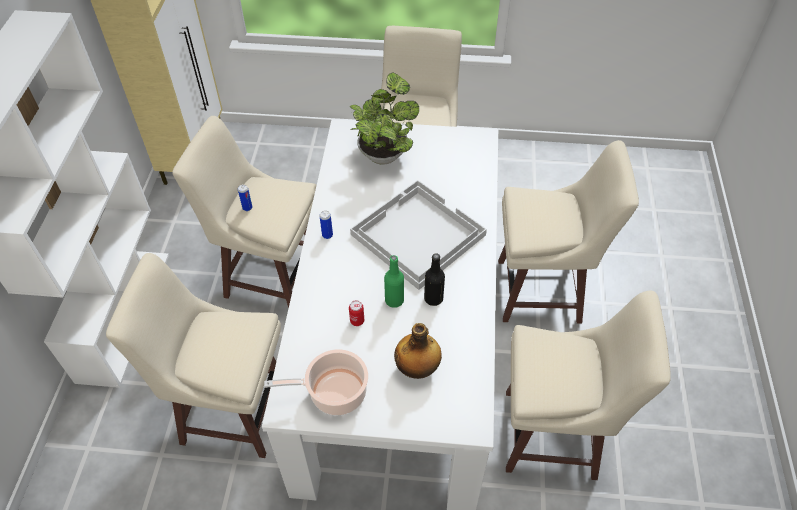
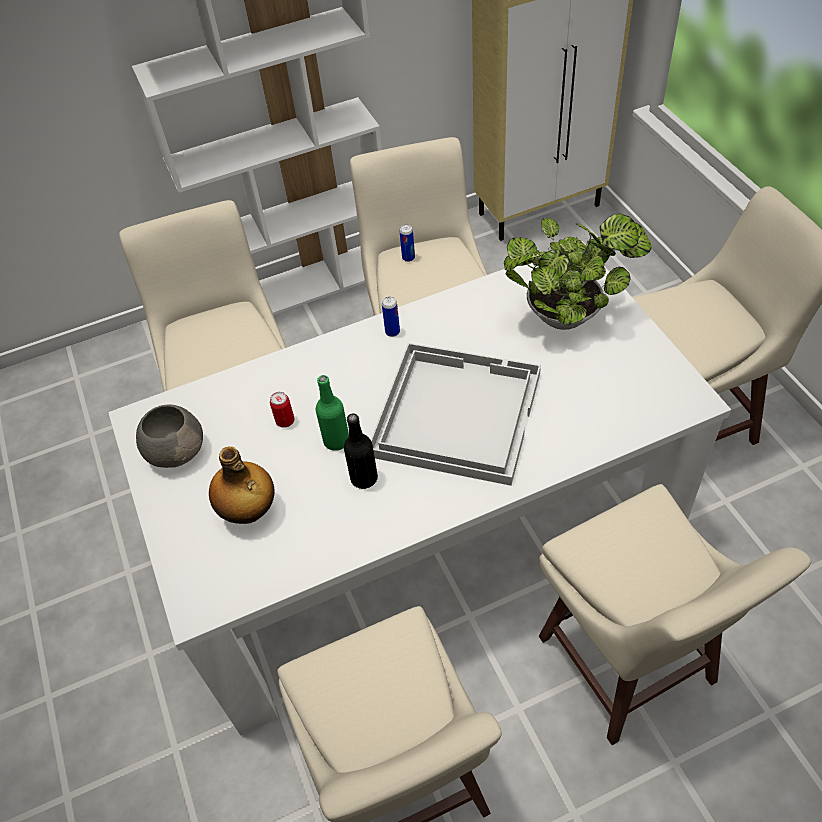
camera: 65 degrees right, 0 degrees up
cooking pot [264,349,368,415] -> grey bowl [136,405,203,468]

